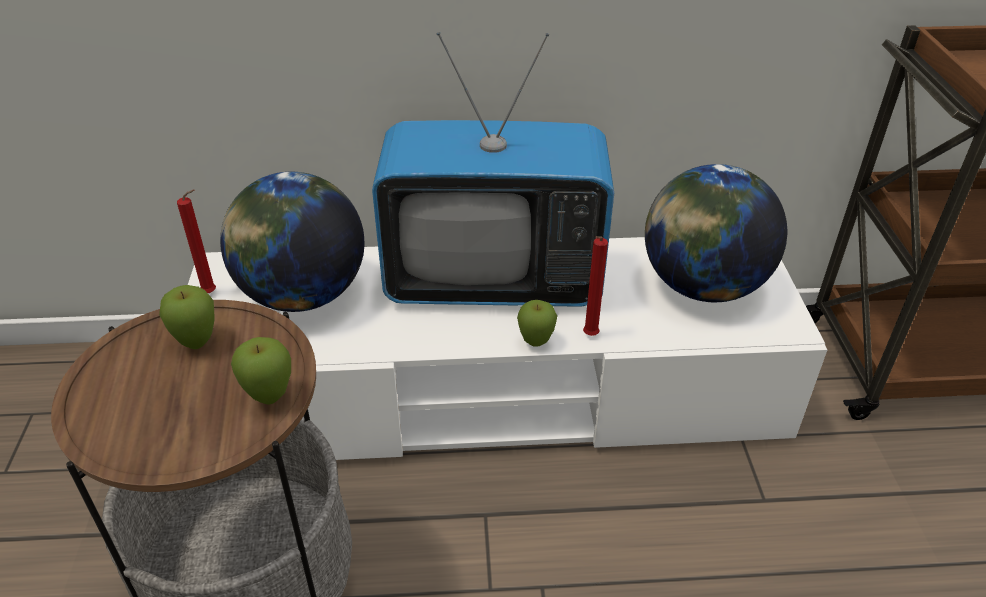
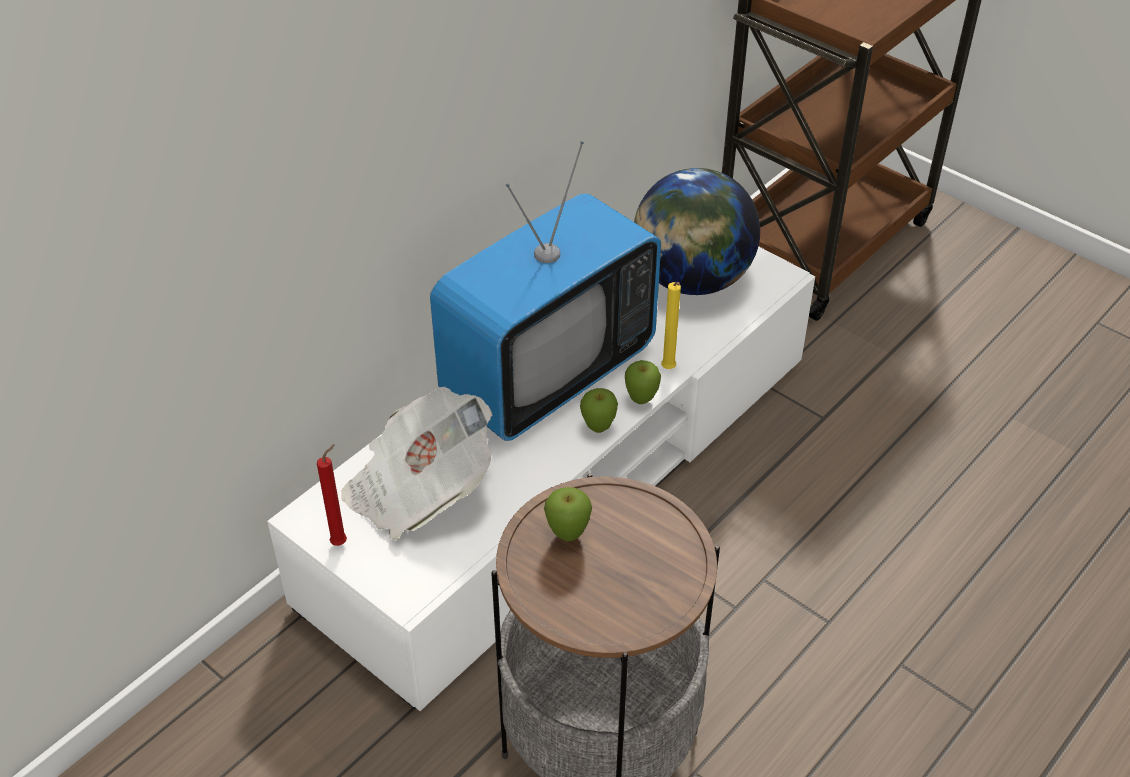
camera: 45 degrees left, 5 degrees up
globe [220,172,365,312] -> newspaper [341,387,492,540]
apple [231,337,291,405] -> apple moved to [580,388,618,433]
red candle [583,236,608,336] -> yellow candle [661,282,681,369]

